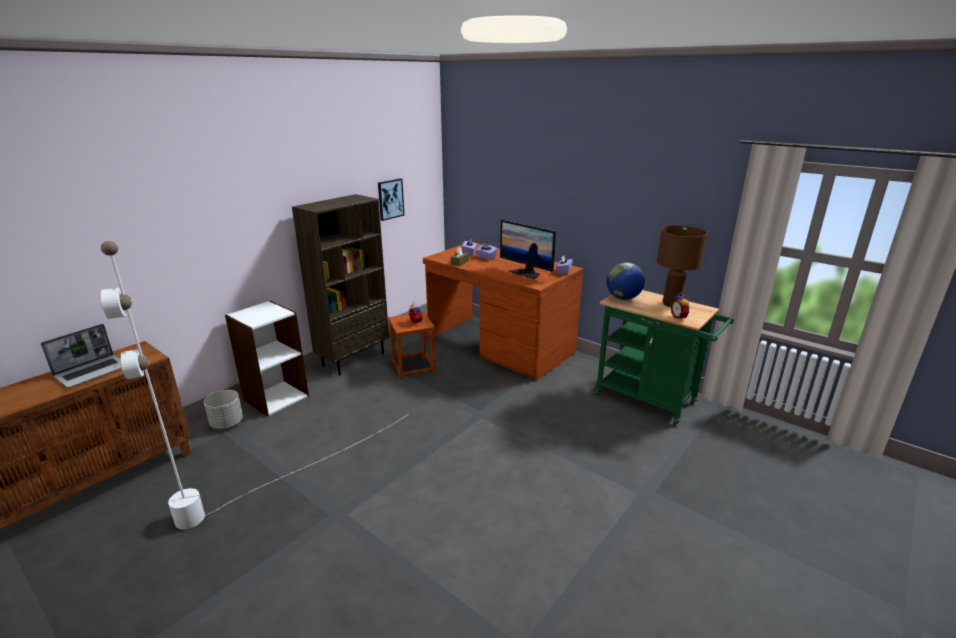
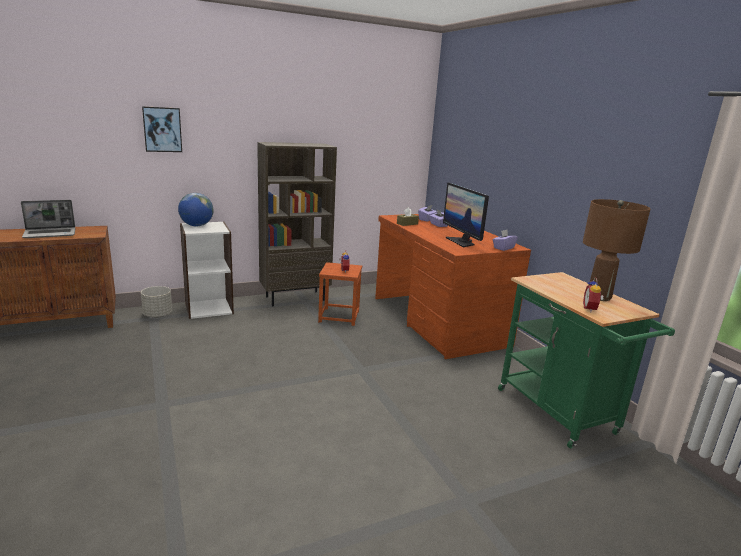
camera: 25 degrees right, 5 degrees down
white floor lamp [100,241,409,529] -> none
picture [378,179,404,221] -> picture moved to [142,106,182,152]
globe [606,262,645,300] -> globe moved to [178,193,213,226]

